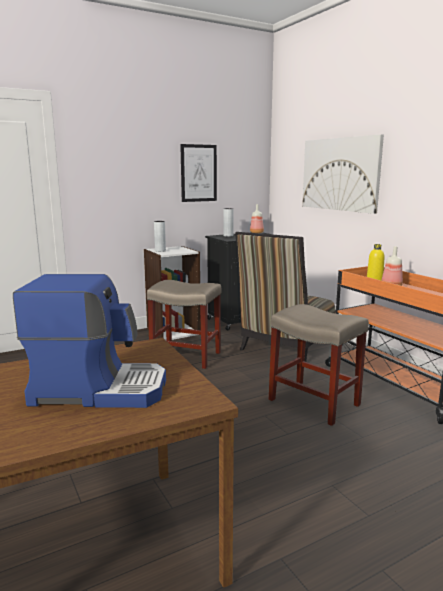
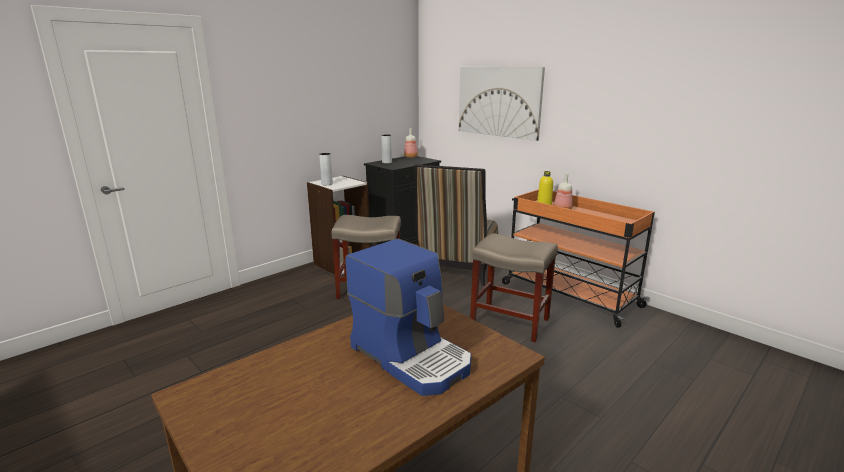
camera: 15 degrees left, 5 degrees up
coffee machine [13,274,166,408] -> coffee machine turned 60 degrees clockwise [346,239,471,396]
picture [180,144,217,202] -> none

